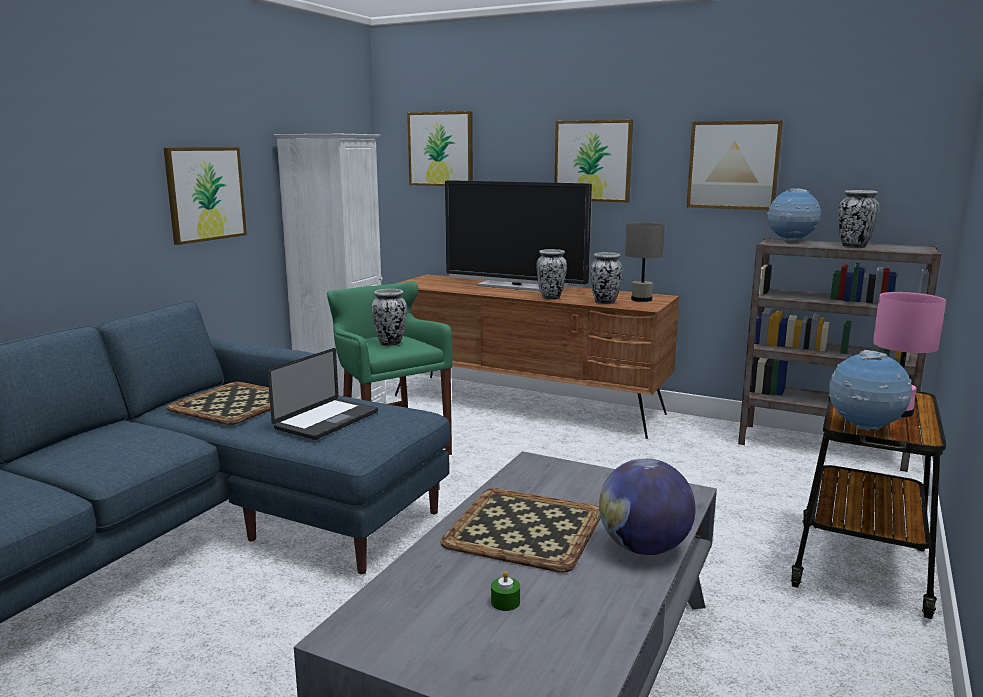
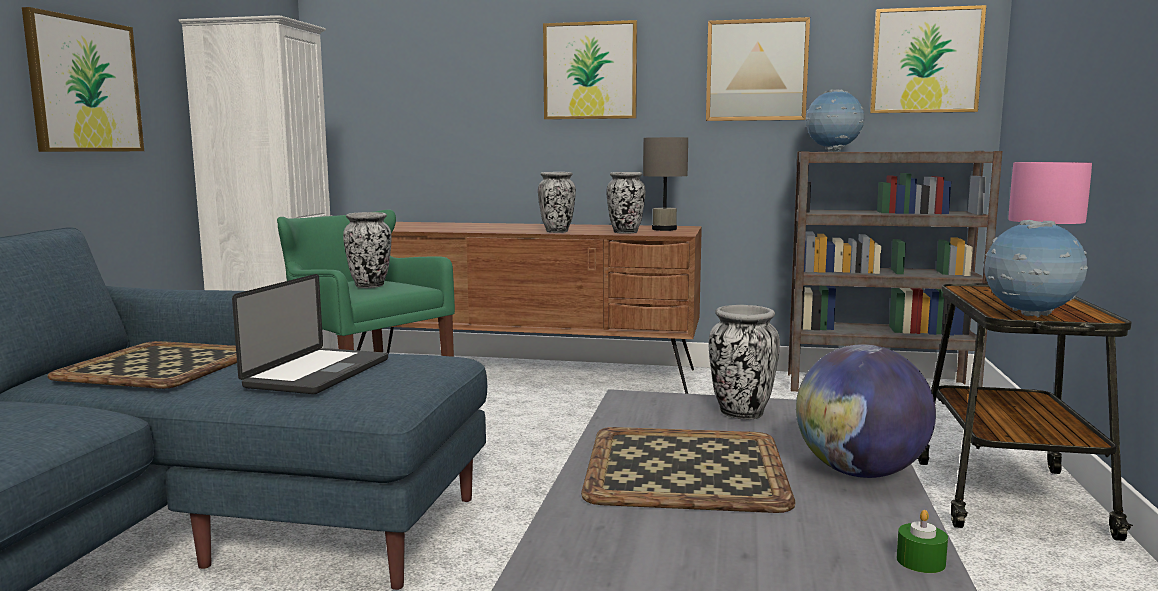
camera: 15 degrees left, 5 degrees down
picture [407,111,473,186] -> picture moved to [870,5,986,113]
television [445,180,592,291] -> none
green candle [491,571,520,611] -> green candle moved to [897,510,948,573]
vase [839,190,879,248] -> vase moved to [709,305,780,420]

